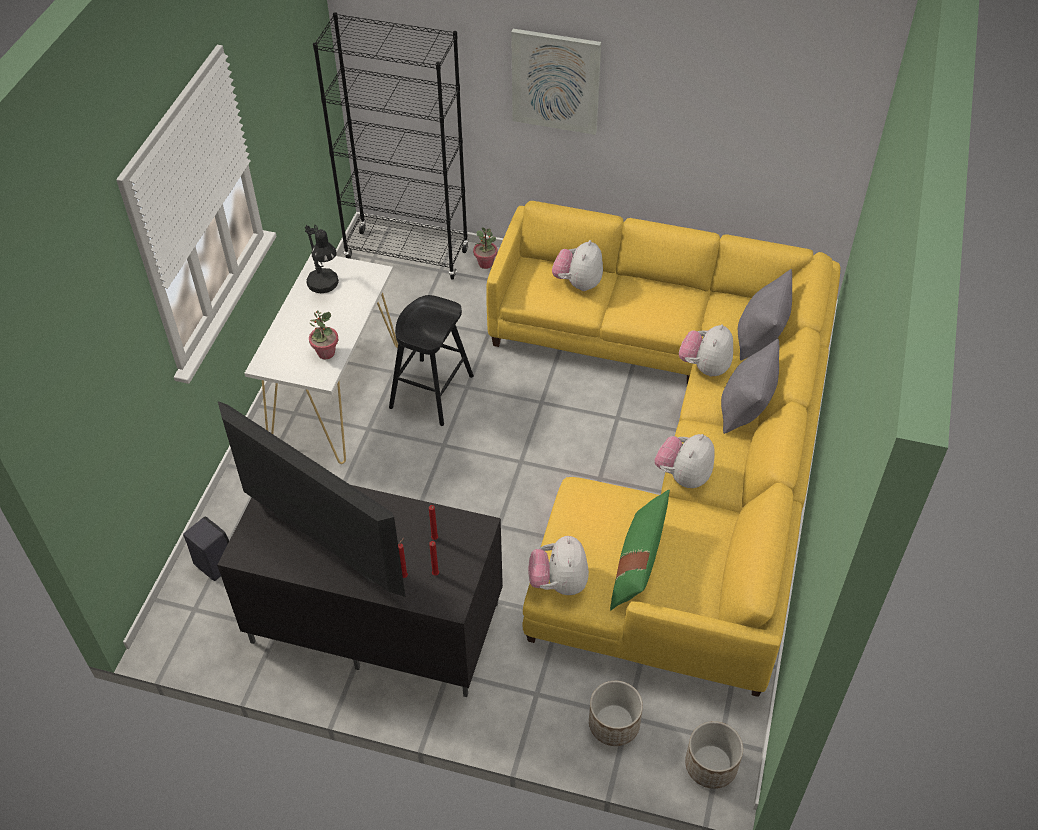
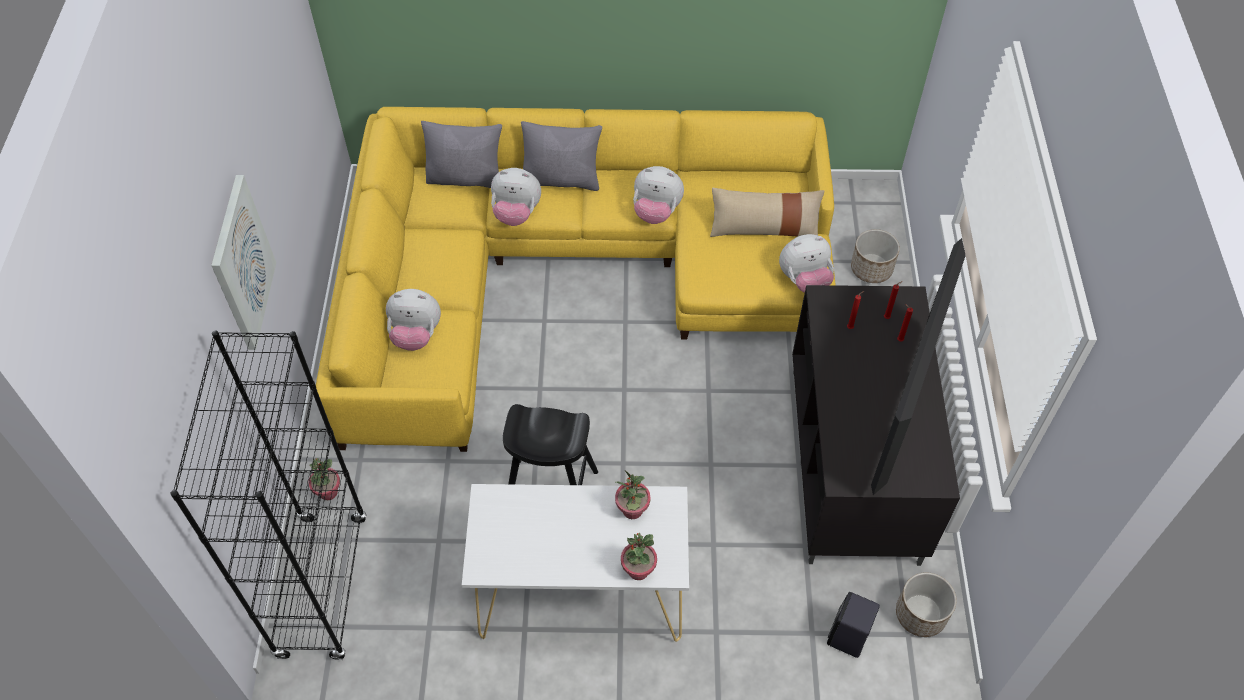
camera: 105 degrees left, 5 degrees up
black table lamp [305,225,339,293] -> none
green pillow [610,490,670,610] -> beige pillow [710,188,824,237]
planter [685,721,743,789] -> planter moved to [896,572,957,637]
none -> potted plant [621,533,657,580]

